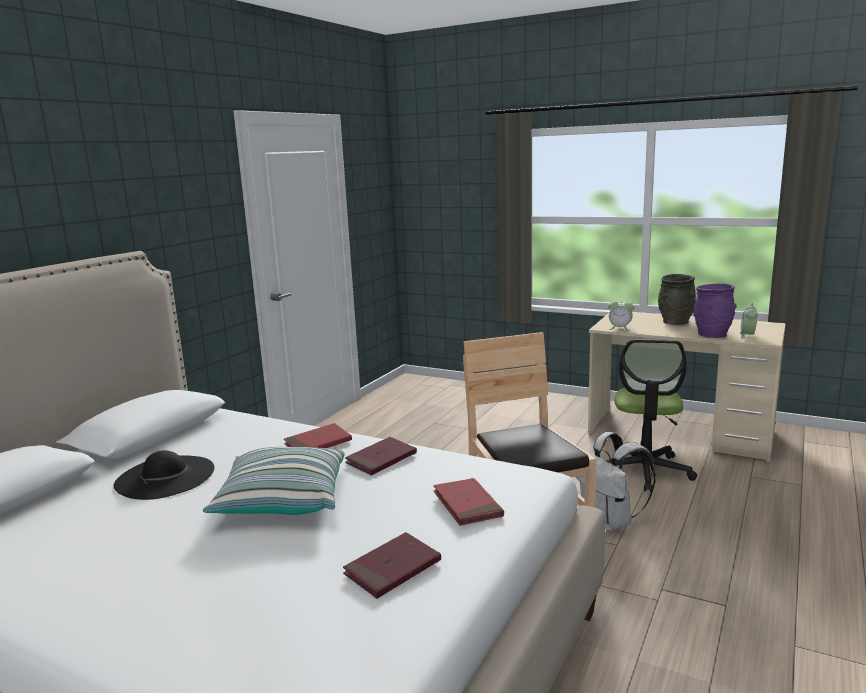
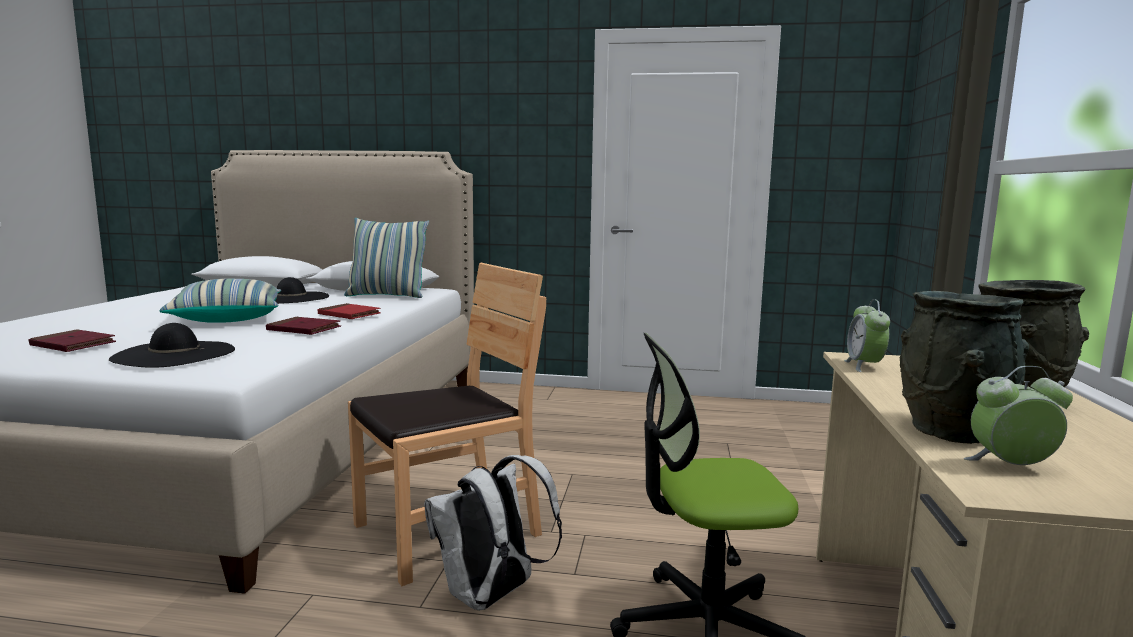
camera: 70 degrees right, 5 degrees down
red book [433,478,504,526] -> black hat [109,323,235,368]
purple vase [694,284,737,338] -> grey vase [900,291,1029,444]
none -> pillow [344,218,429,298]

